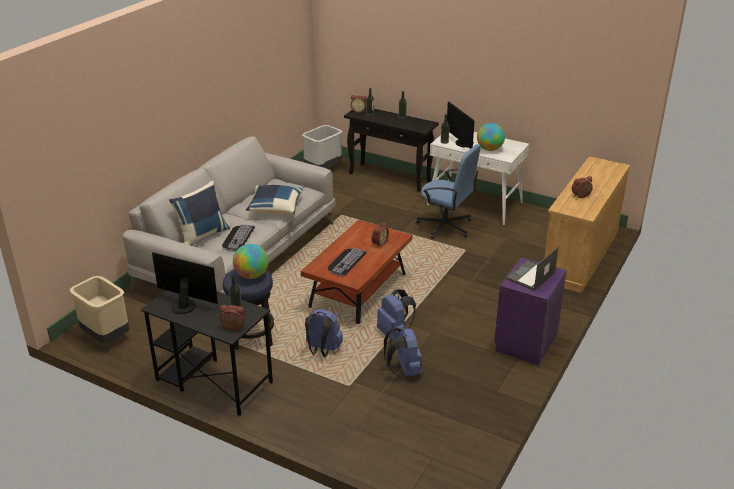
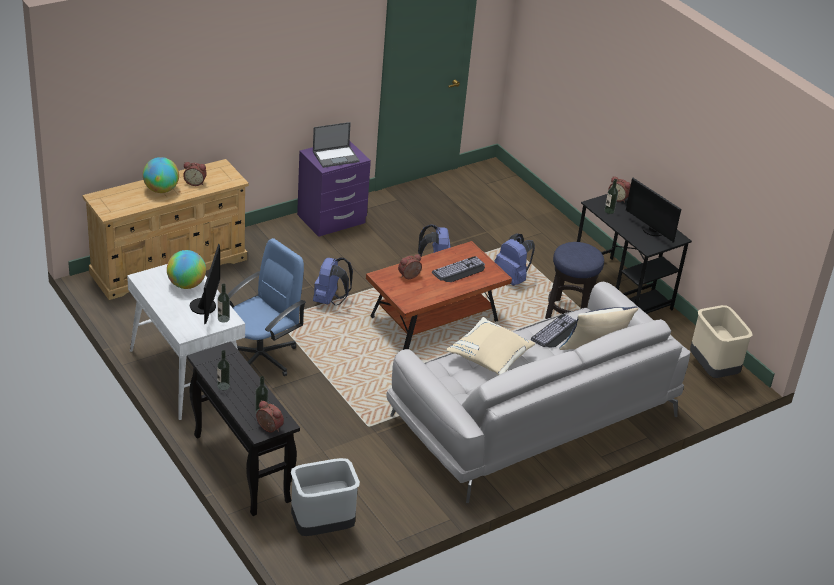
camera: 155 degrees left, 5 degrees up
globe [233,244,268,279] -> globe moved to [143,157,179,193]
blue pillow [246,185,304,214] -> beige pillow [446,317,535,375]
blue backpack [384,328,422,376] -> blue backpack moved to [313,258,353,306]
blue office chair [416,144,481,239] -> blue office chair turned 75 degrees clockwise [228,238,306,376]

